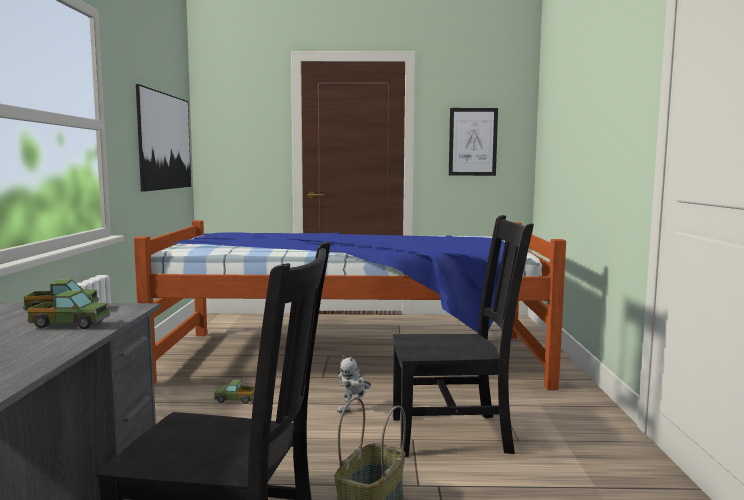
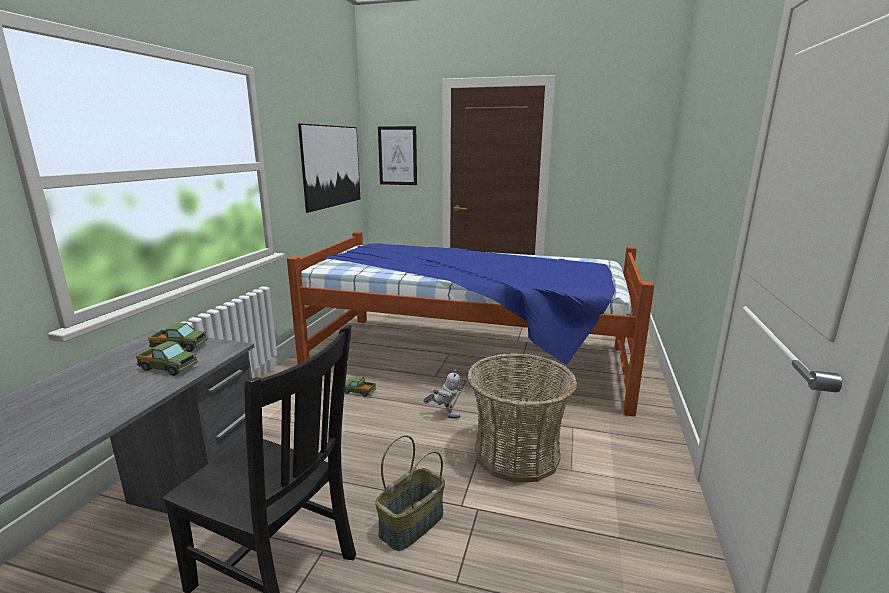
camera: 15 degrees right, 10 degrees up
toy robot [337,355,371,413] -> toy robot turned 135 degrees counterclockwise [423,370,464,418]
black chair [393,215,534,457] -> basket [467,353,577,483]
picture [449,108,498,176] -> picture moved to [378,126,417,185]

